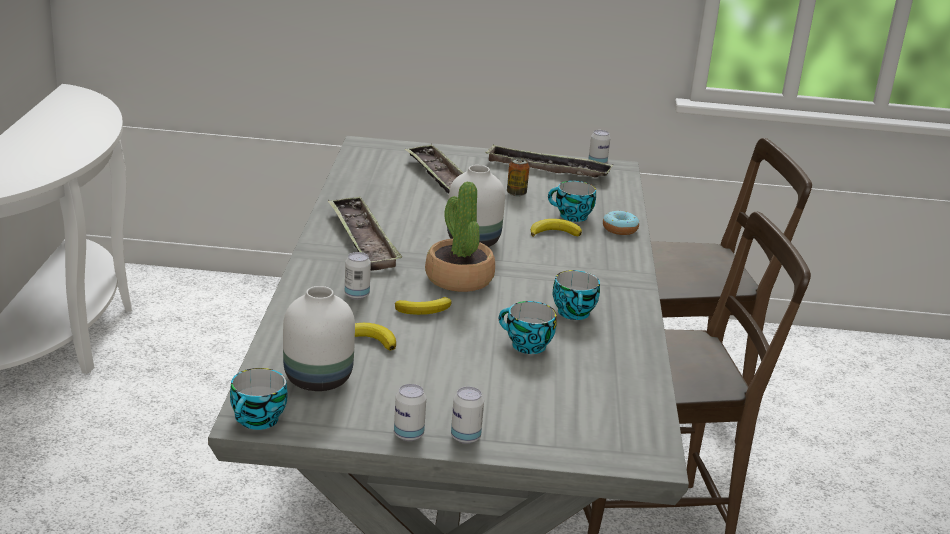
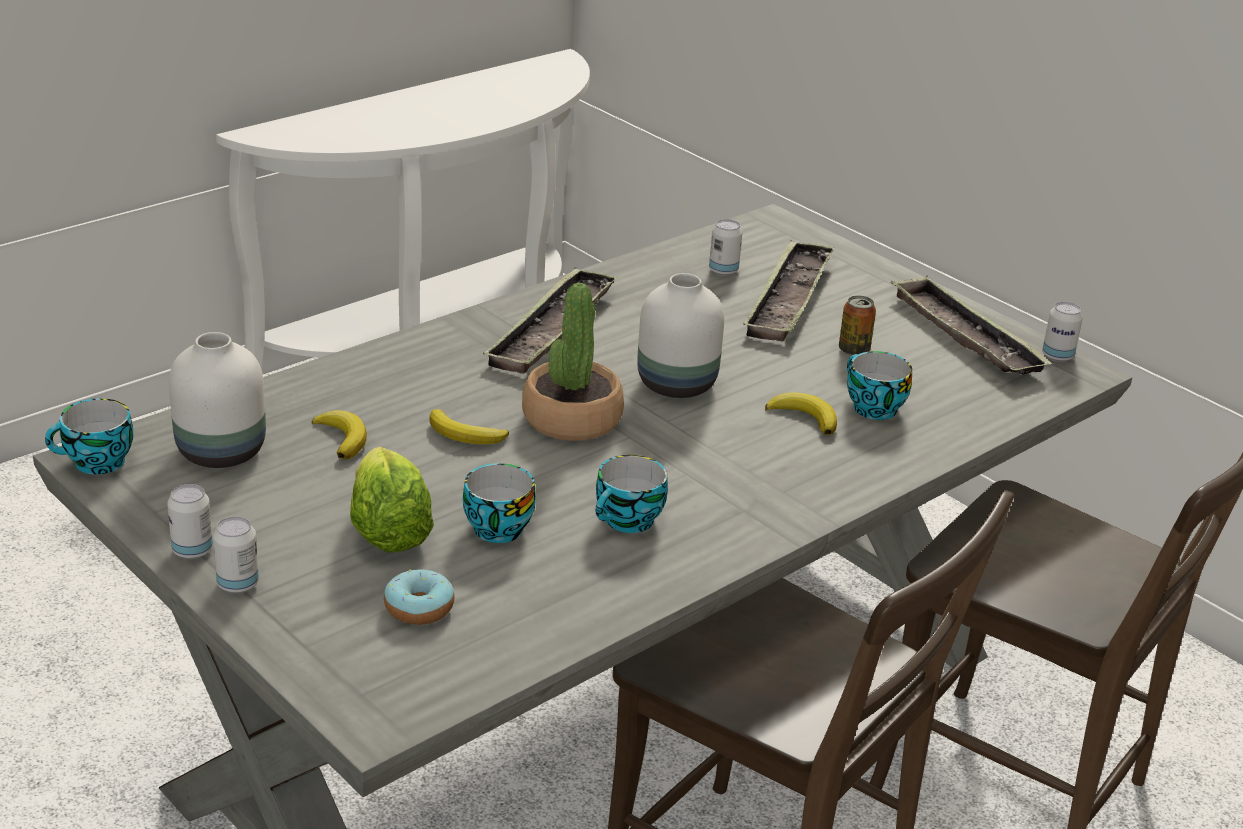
camera: 45 degrees right, 5 degrees up
can [345,252,371,300] -> can moved to [709,219,742,276]
donut [603,211,639,235] -> donut moved to [384,569,454,625]
none -> lettuce [350,447,434,552]

